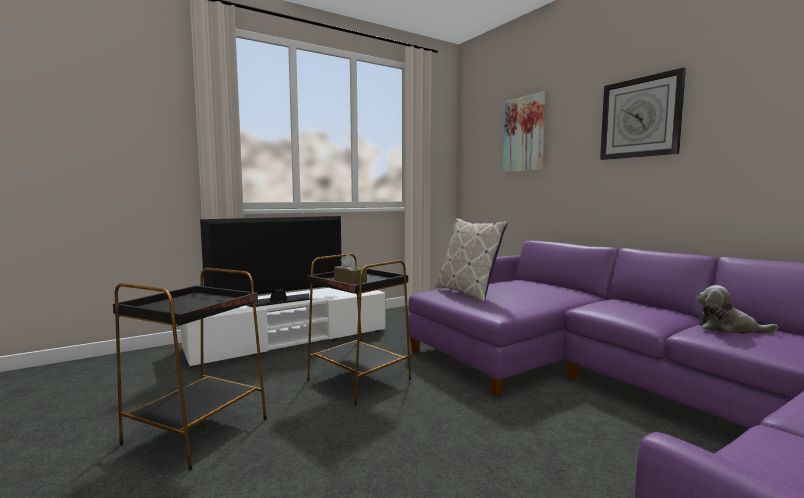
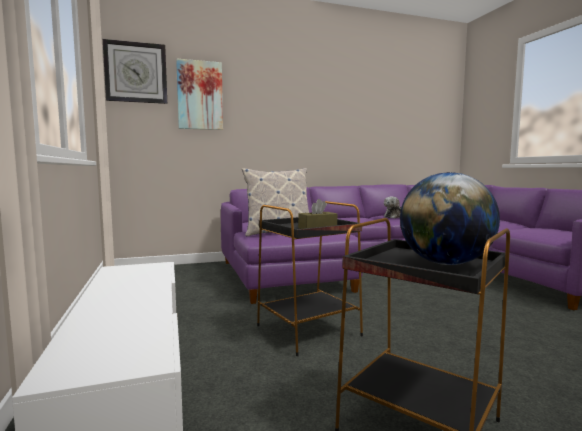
camera: 75 degrees left, 0 degrees up
television [200,216,342,307] -> none
wall clock [600,68,686,160] -> wall clock moved to [103,39,167,104]
none -> globe [400,172,500,265]

